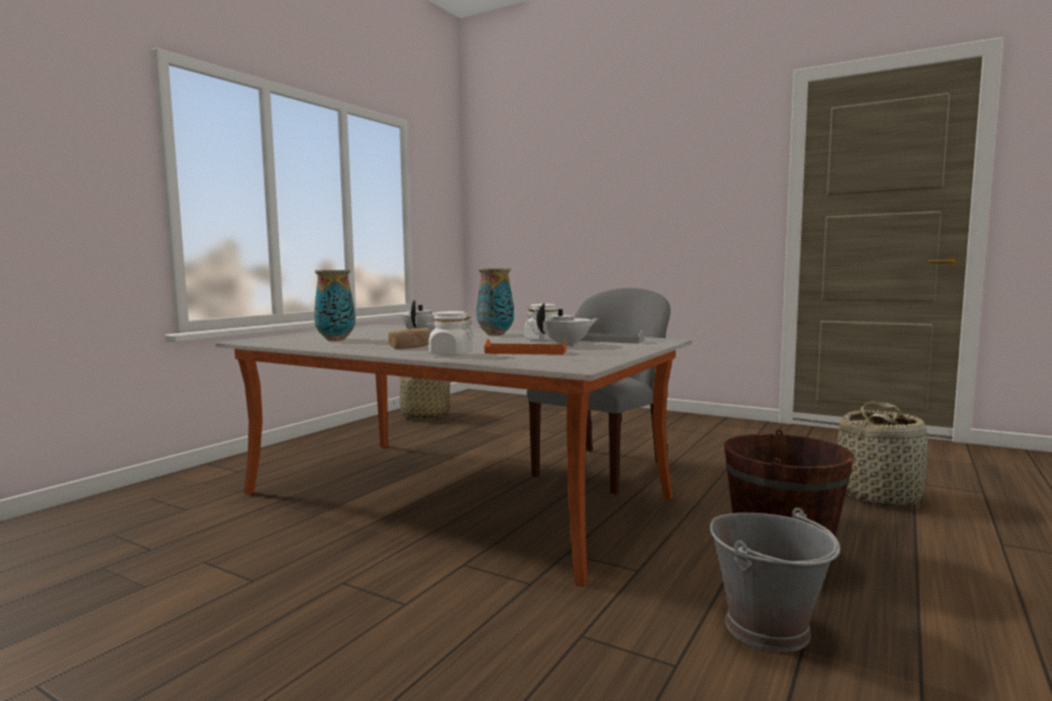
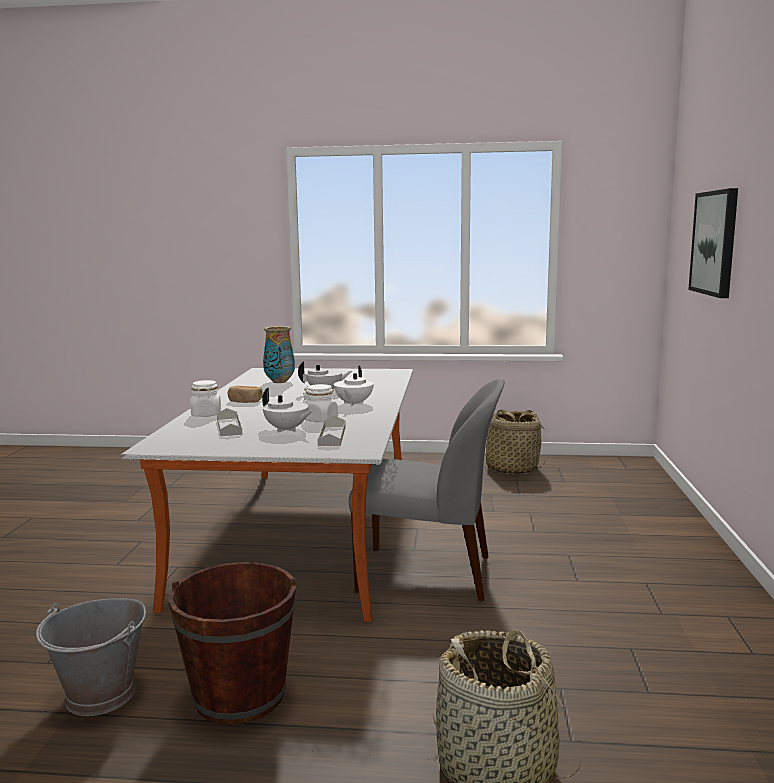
camera: 65 degrees right, 5 degrees up
vase [477,268,514,336] -> white teapot [334,366,374,407]
orange tray [485,338,566,355] -> grey tray [217,408,242,437]
none -> picture [688,188,738,298]

